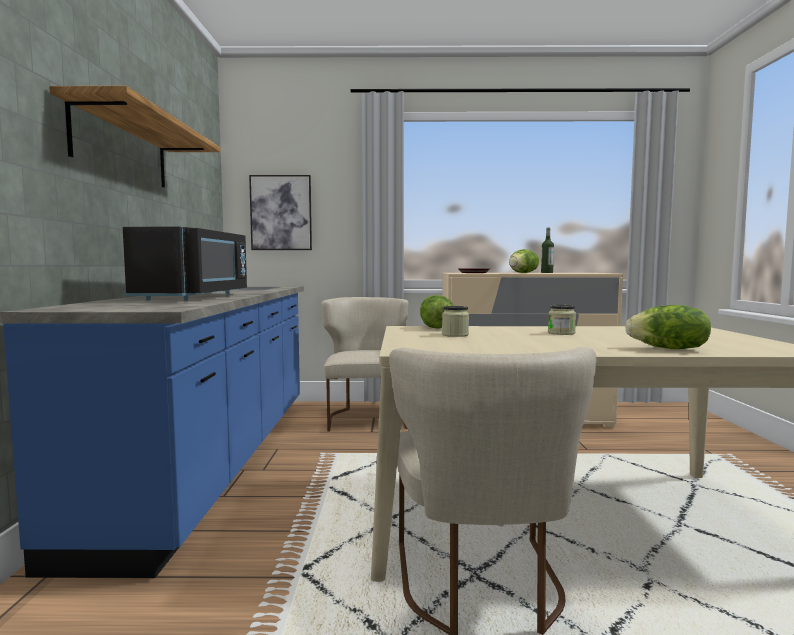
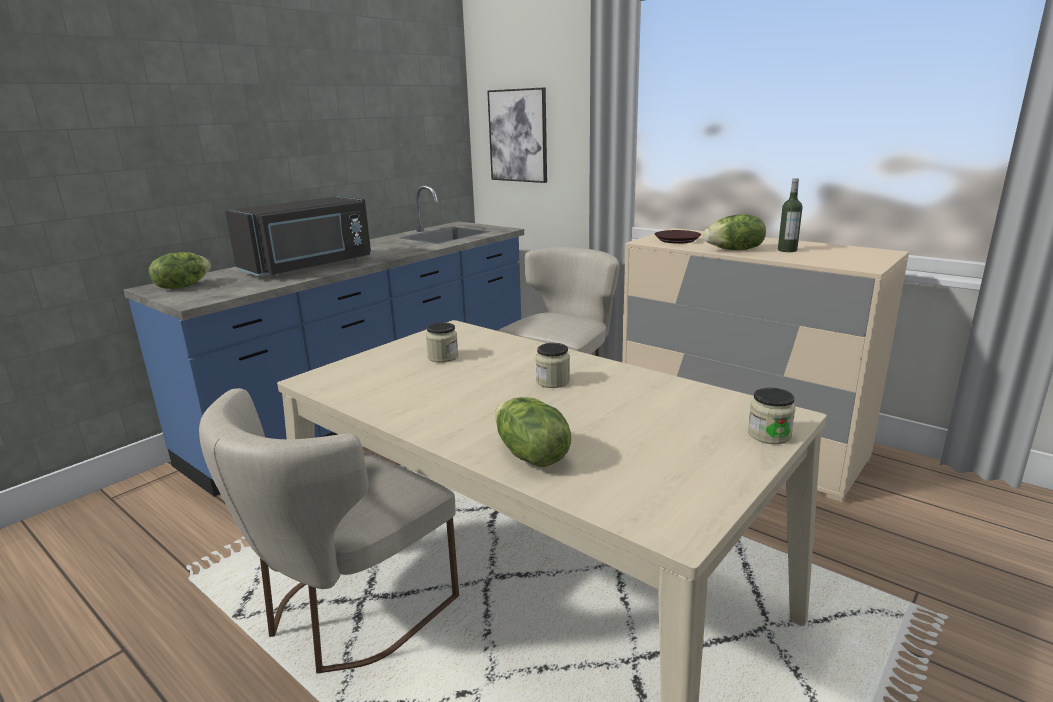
camera: 40 degrees right, 15 degrees up
shelf [49,86,220,188] -> none
lettuce [420,295,454,329] -> lettuce moved to [149,252,211,289]
none -> jar [748,388,796,444]

